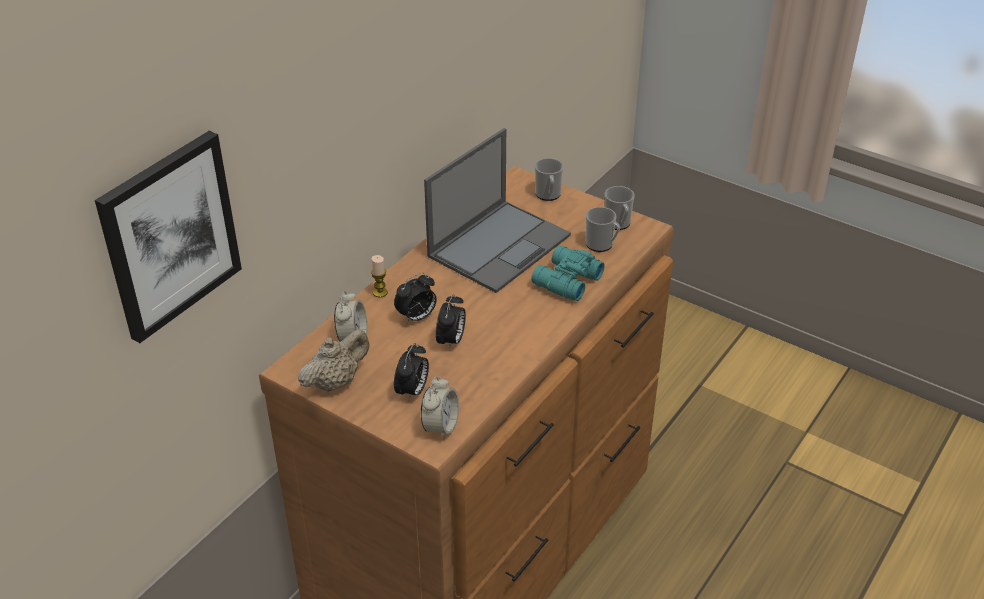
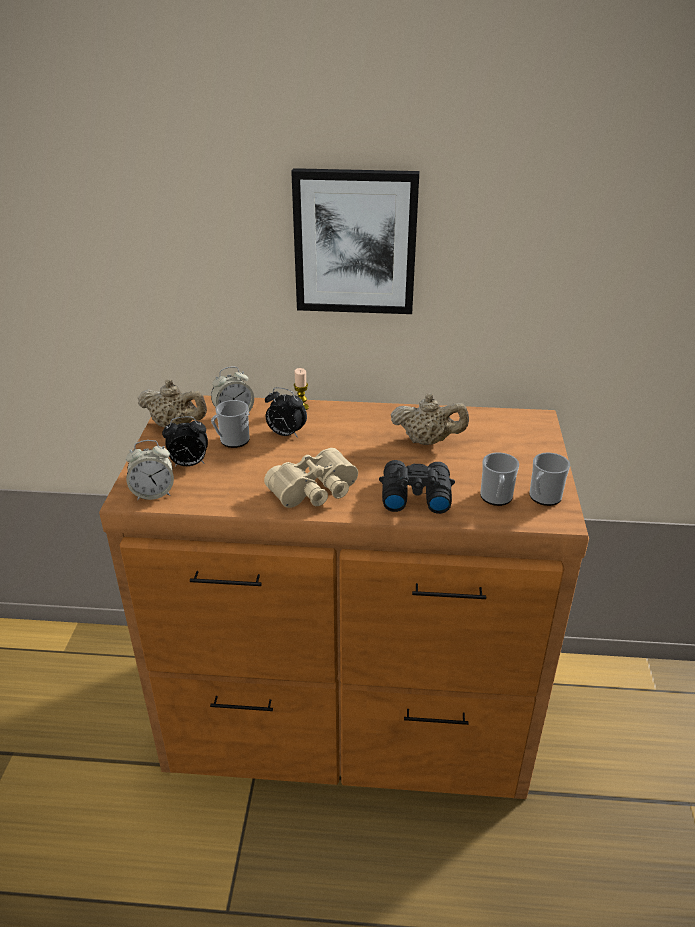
camera: 60 degrees right, 5 degrees down
picture [95,131,242,343] -> picture moved to [291,168,419,314]
laptop [424,128,571,293] -> beige teapot [391,393,469,445]
alarm clock [436,294,466,351] -> none
turquoise binoculars [531,245,605,301] -> black binoculars [379,460,455,514]
mug [535,158,564,201] -> mug moved to [211,400,250,448]
none -> beige binoculars [264,448,358,508]

